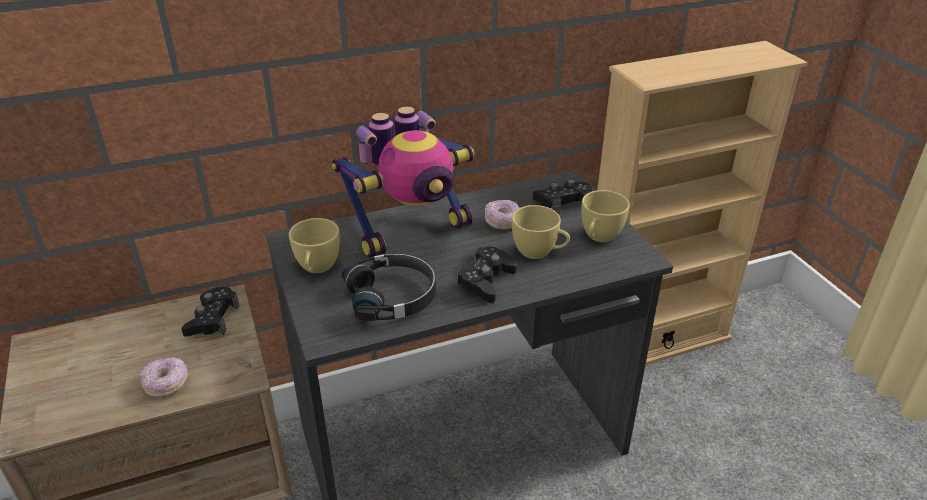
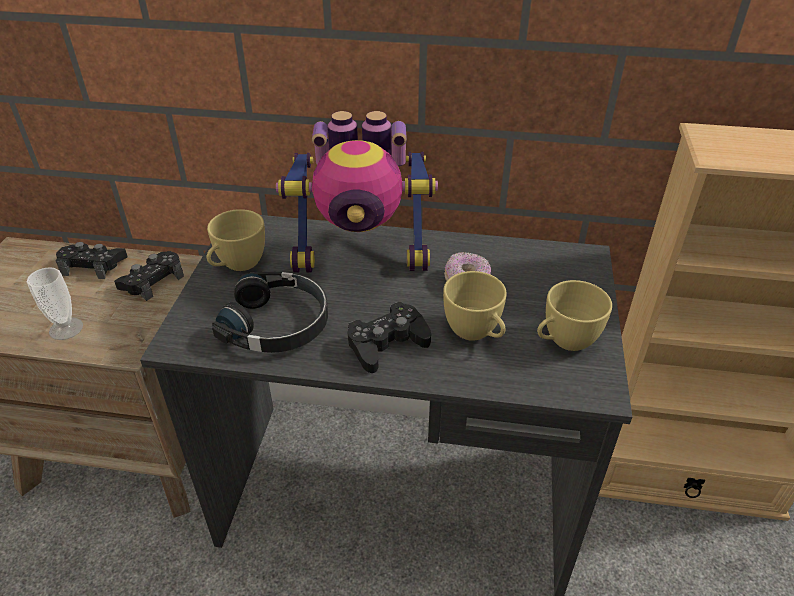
camera: 30 degrees right, 5 degrees up
donut [140,357,188,397] -> cup [27,267,83,340]
black game controller [533,179,592,214] -> black game controller moved to [55,242,128,279]

